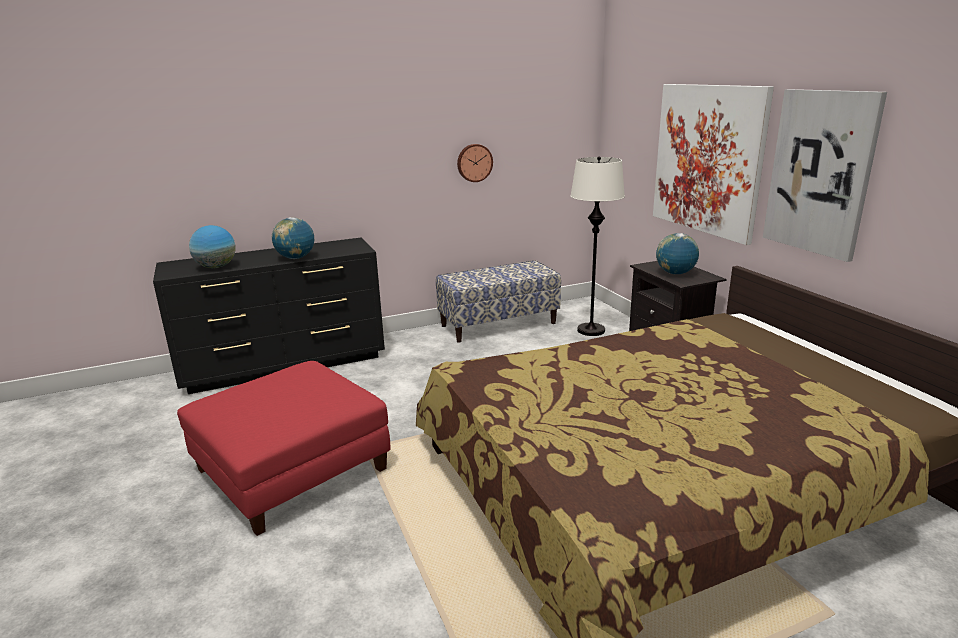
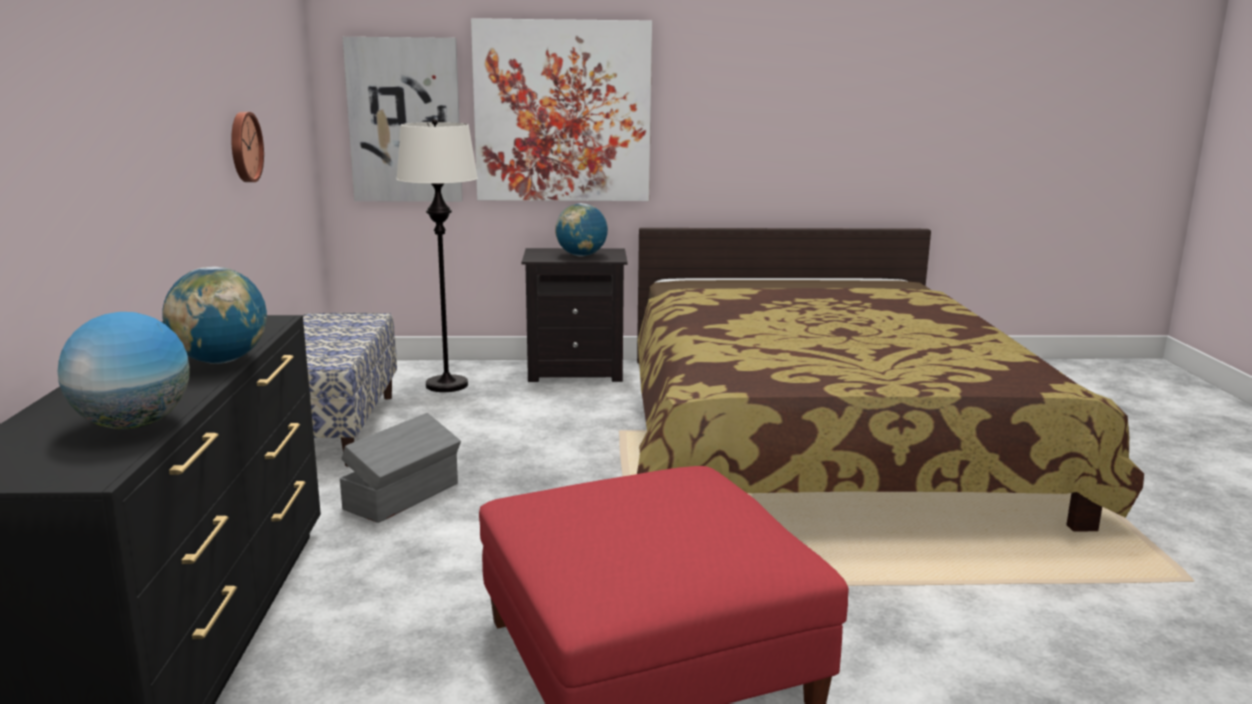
camera: 70 degrees left, 5 degrees down
picture [763,89,887,262] -> picture moved to [342,37,463,202]
none -> grey storage box [340,413,461,523]

